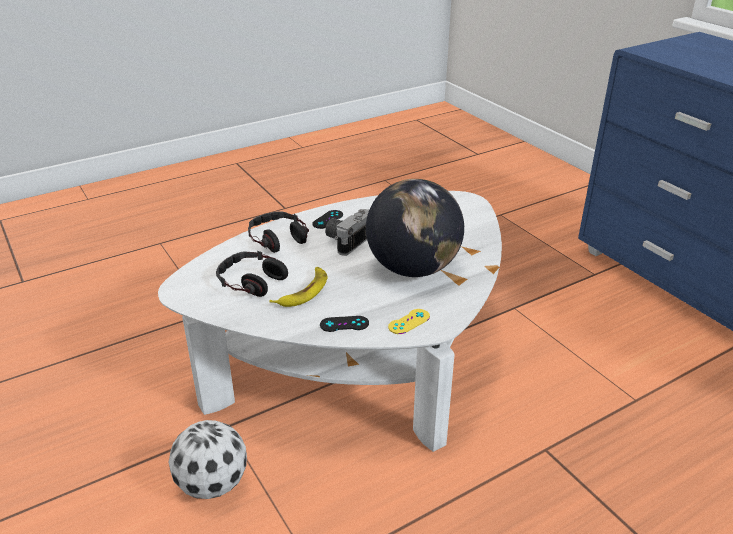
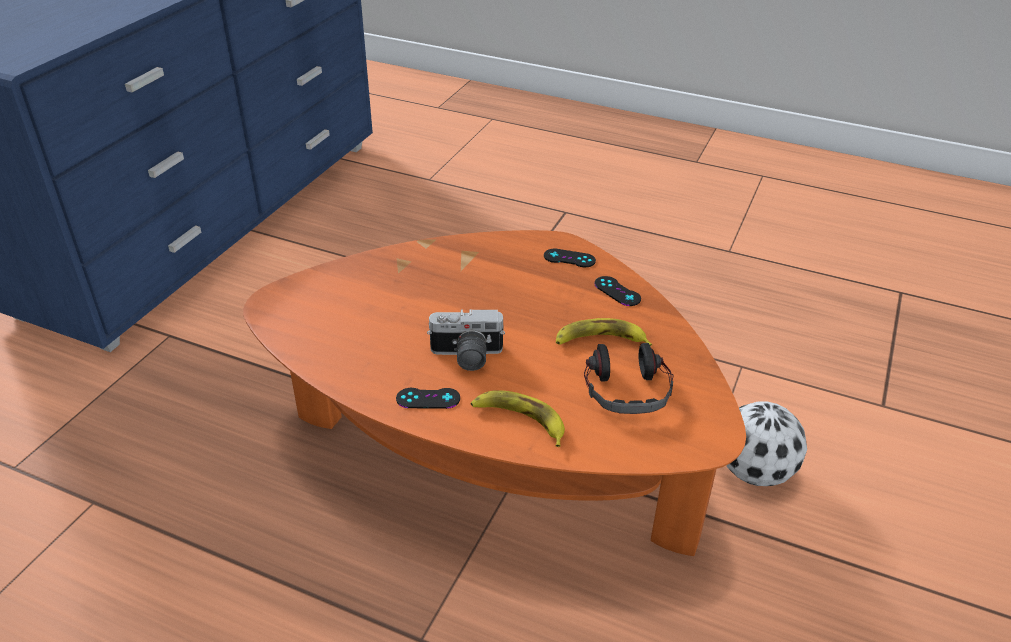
camera: 125 degrees left, 5 degrees up
white coffee table [158,191,502,452] -> orange coffee table [243,230,746,556]
headphones [248,211,309,253] -> banana [471,390,565,447]
globe [366,179,464,277] -> none
yellow game controller [388,309,430,334] -> black game controller [544,249,596,267]

